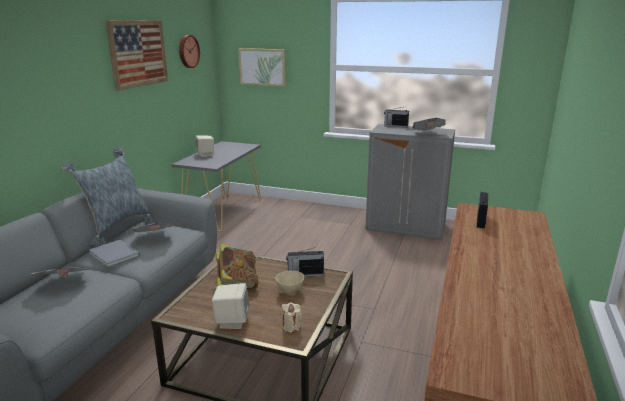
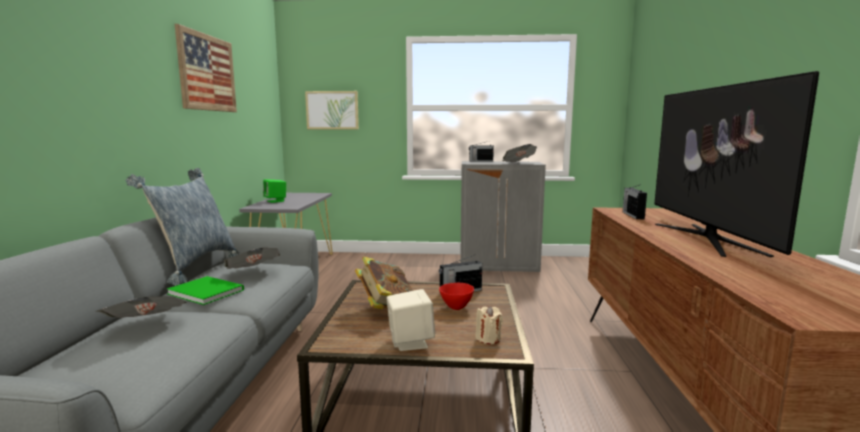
camera: 15 degrees left, 10 degrees down
grey book [89,240,140,268] -> green book [167,276,244,305]
wall clock [179,35,200,68] -> none
beige speaker [196,135,214,157] -> green speaker [263,179,286,203]
beige bowl [275,271,304,295] -> red bowl [439,283,474,310]
none -> television [654,71,819,257]

